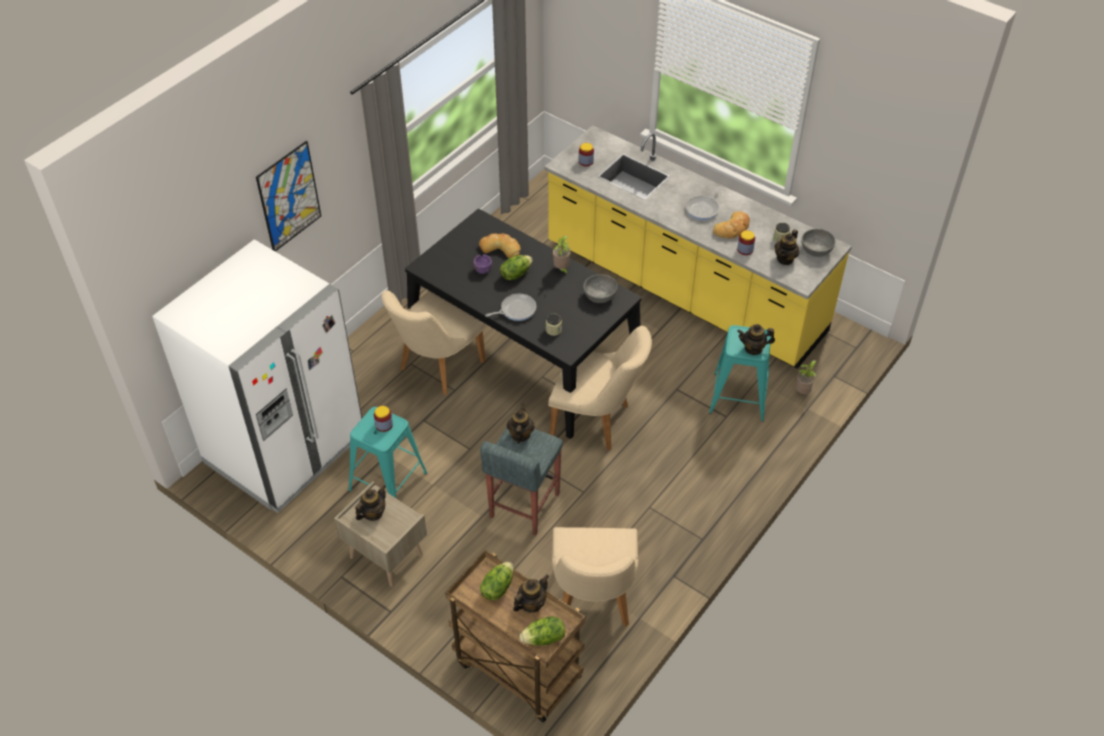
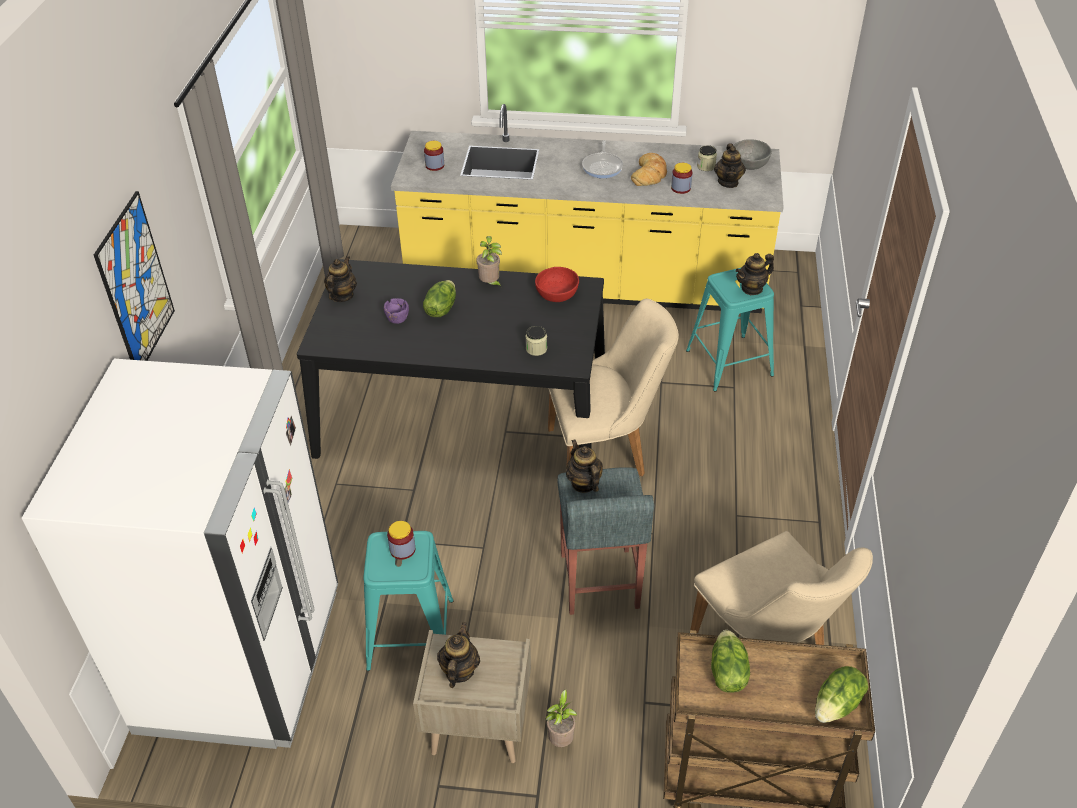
camera: 30 degrees left, 5 degrees down
beige chair [382,291,486,395] -> none
bread [479,233,521,258] -> none
frying pan [485,294,536,321] -> none
teapot [513,575,549,613] -> teapot moved to [324,256,357,302]
grey bowl [584,274,617,303] -> red bowl [535,267,579,302]
potted plant [796,360,817,394] -> potted plant moved to [546,689,577,747]

